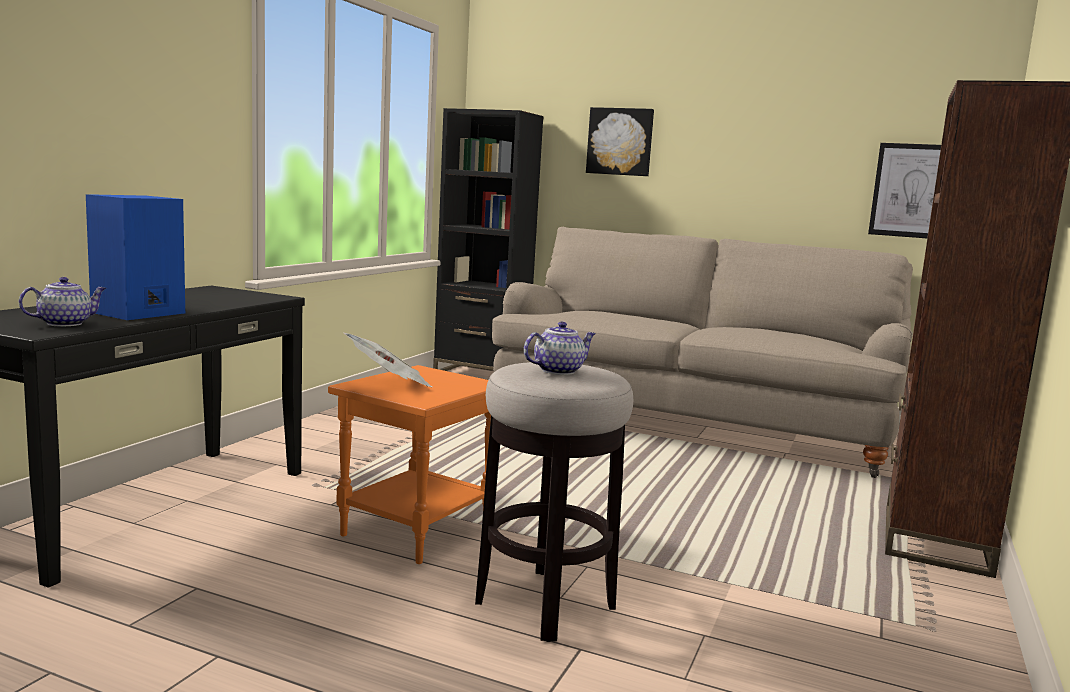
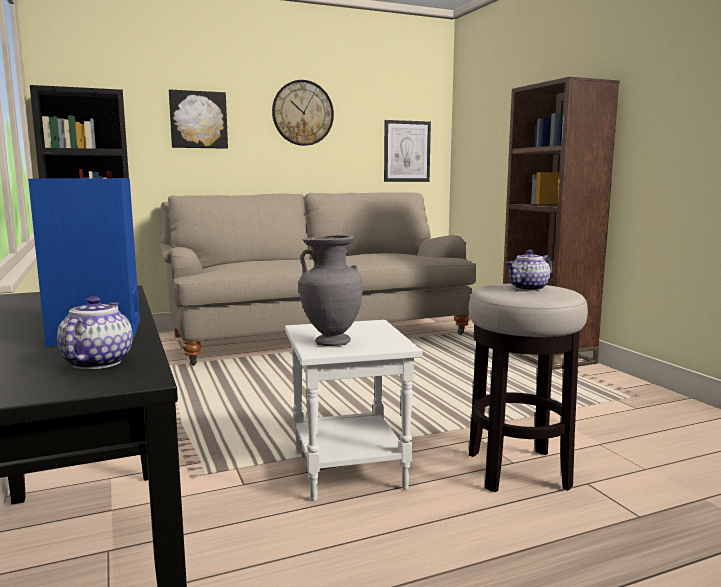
camera: 45 degrees left, 0 degrees up
orange side table [328,365,491,564] -> white side table [285,320,423,501]
newspaper [344,333,432,387] -> grey vase [299,235,363,346]
teapot [524,322,596,375] -> teapot turned 135 degrees counterclockwise [506,249,553,291]
none -> wall clock [272,80,334,146]

